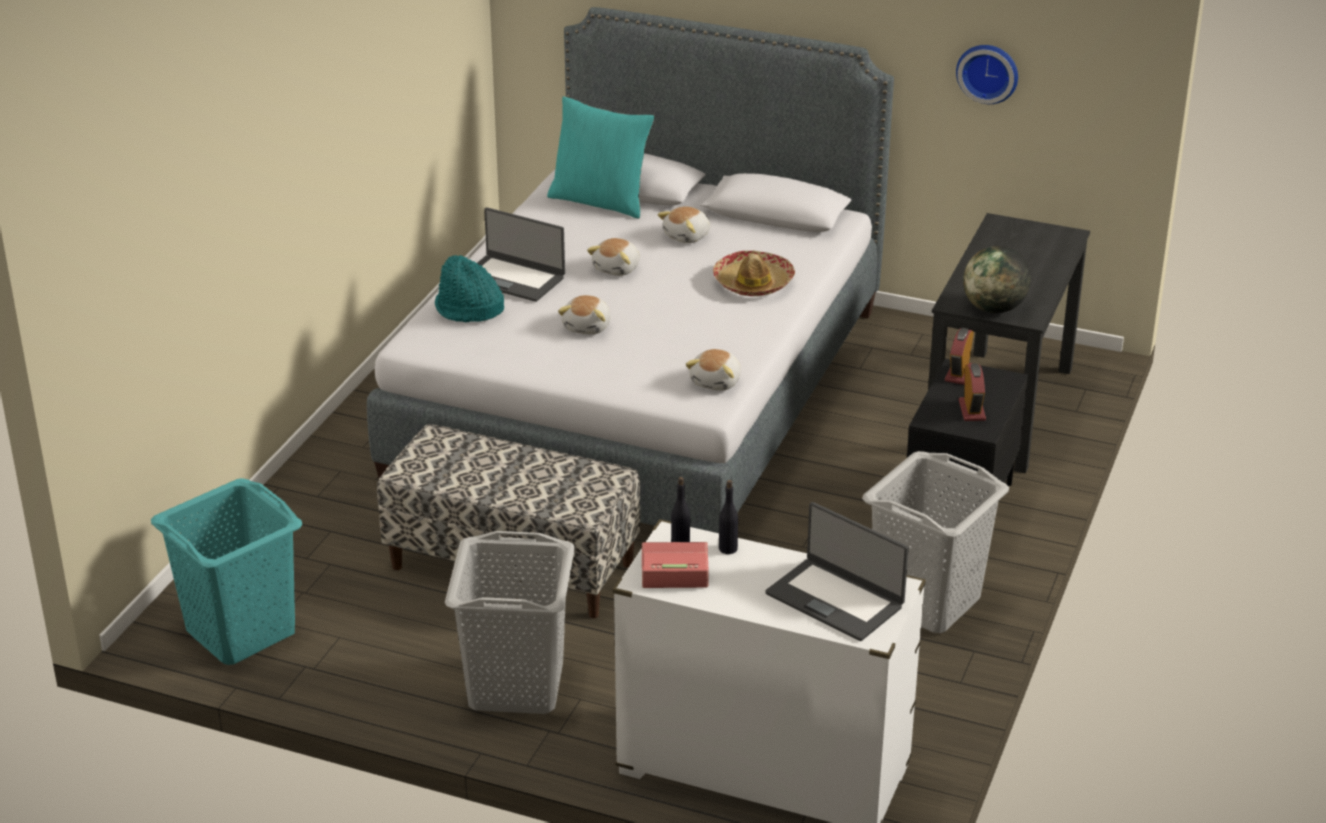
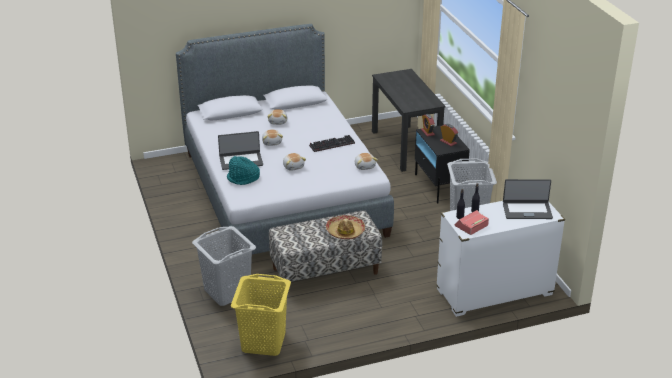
camera: 40 degrees left, 0 degrees up
turquoise laundry basket [151,478,302,665] -> yellow laundry basket [231,274,291,356]
grey laundry basket [445,531,575,714] -> grey laundry basket moved to [192,226,256,306]
turquoise pillow [547,96,655,219] -> none
hat [713,250,795,296] -> hat moved to [326,215,365,240]
wall clock [956,45,1018,104] -> none
globe [963,246,1031,313] -> none
none -> keyboard [309,135,355,152]

